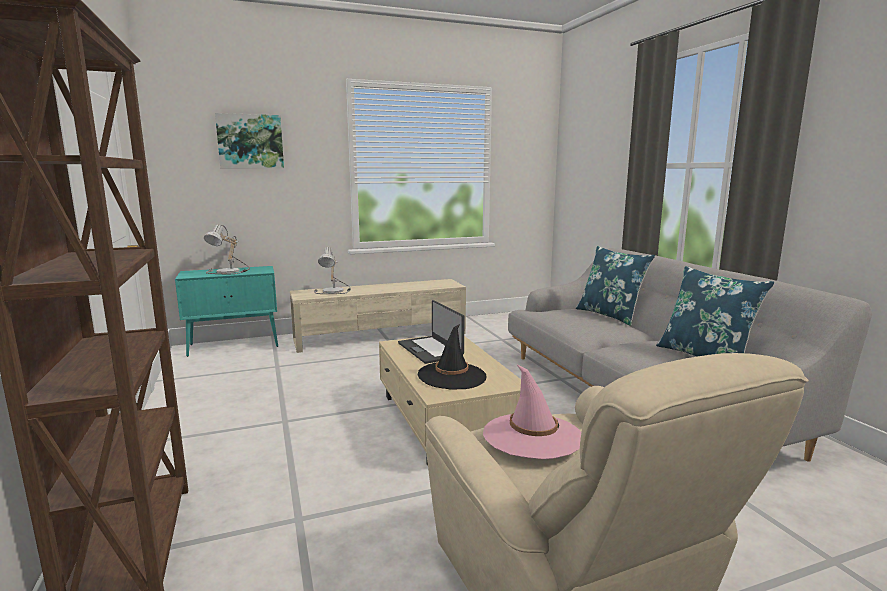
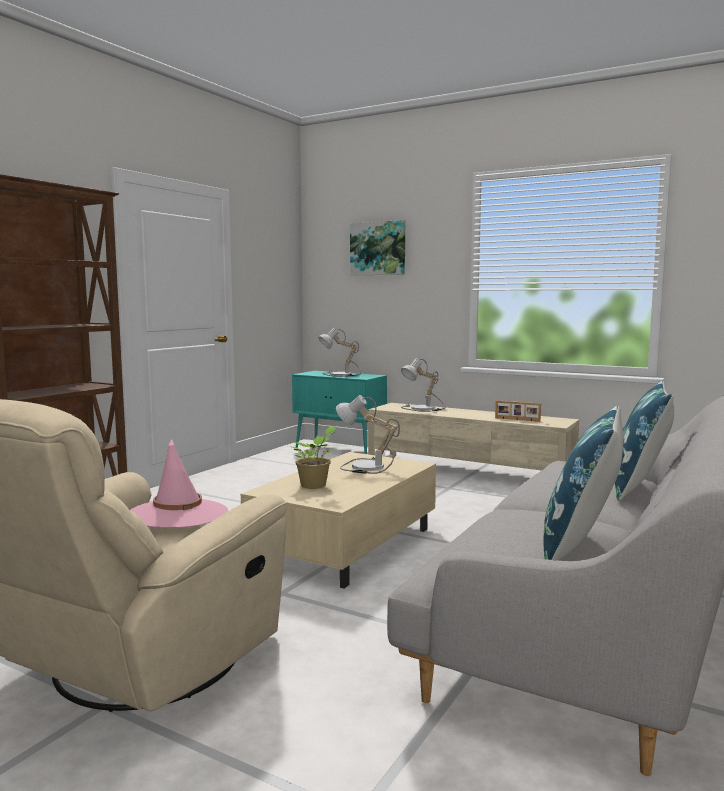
camera: 50 degrees right, 5 degrees down
laptop [398,300,465,364] -> table lamp [336,395,400,474]
black hat [418,324,487,390] -> potted plant [288,426,336,489]
none -> picture frame [495,400,541,422]

